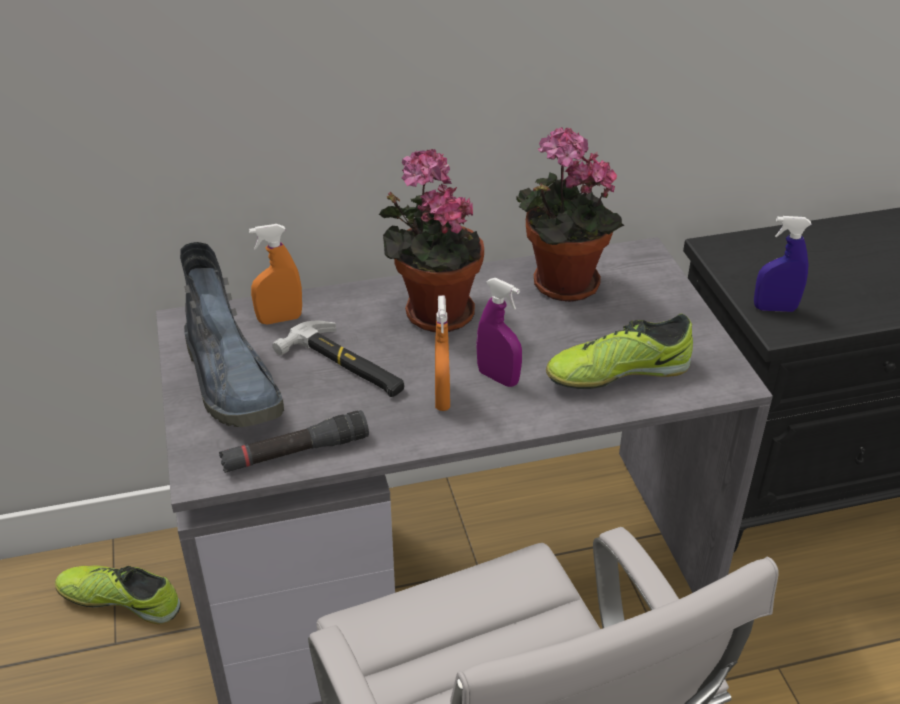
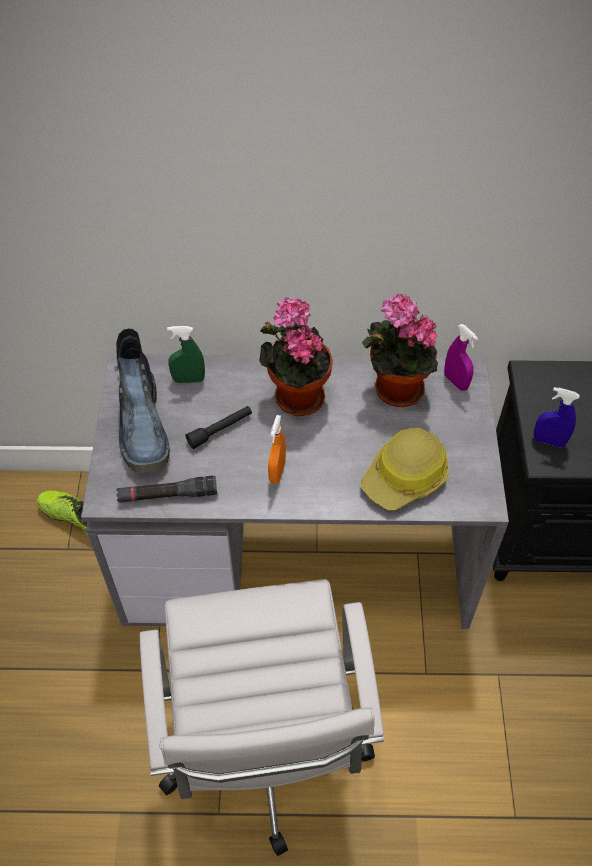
camera: 15 degrees right, 15 degrees up
orange spray bottle [249,224,302,325] -> green spray bottle [167,326,205,383]
hammer [273,320,404,397] -> black flashlight [185,406,252,449]
purple spray bottle [476,278,522,387] -> purple spray bottle moved to [444,324,478,391]
shoe [546,314,693,389] -> hard hat [361,427,449,511]

